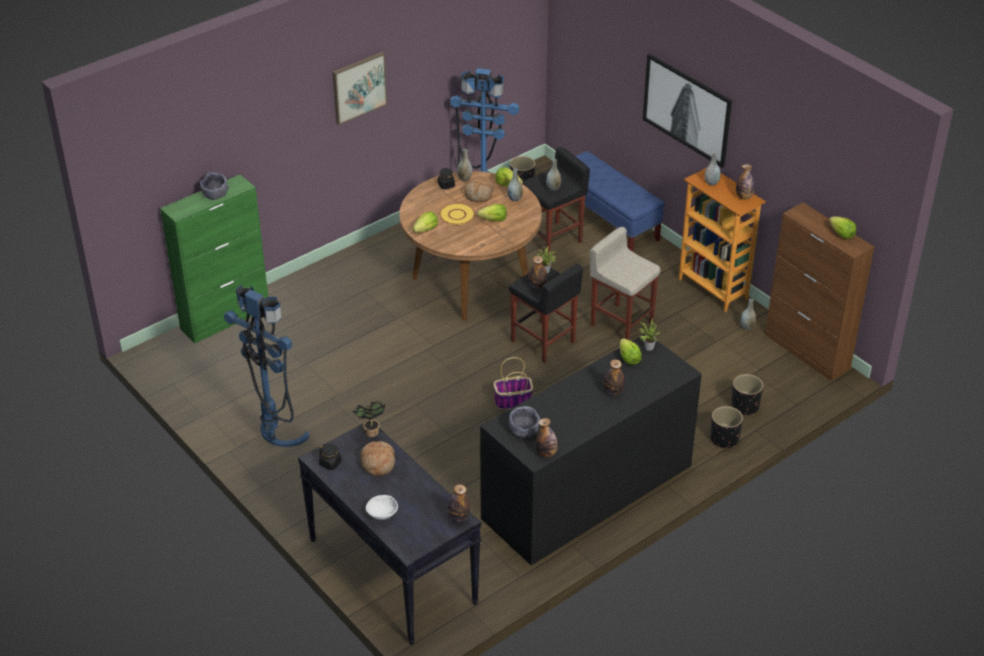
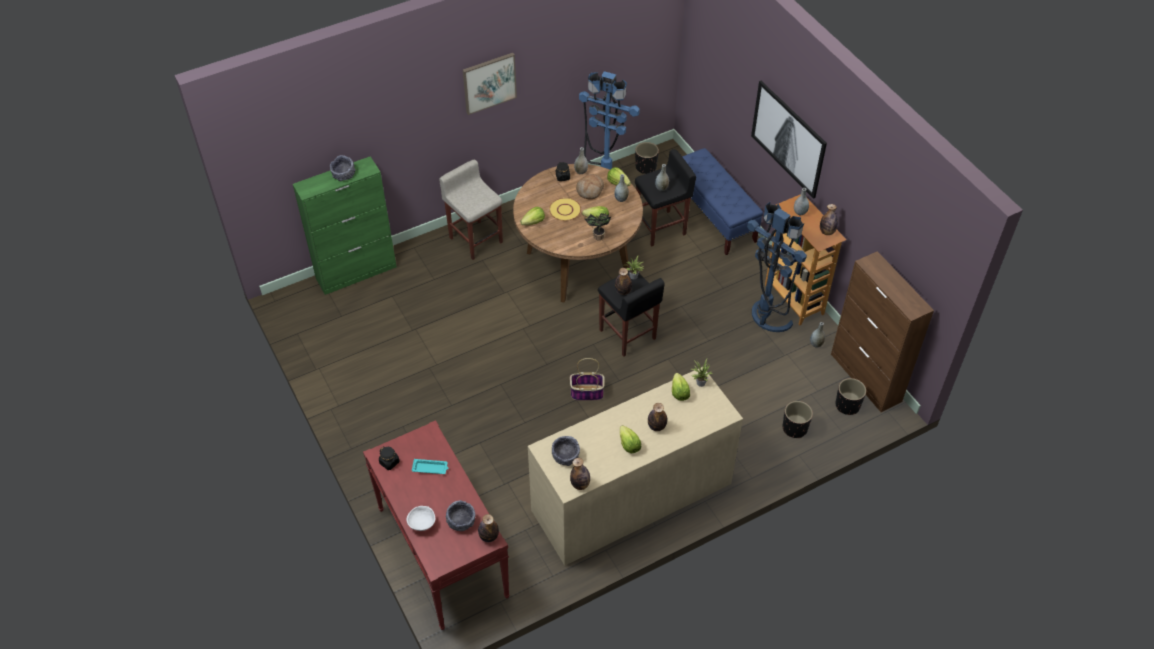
camera: 10 degrees right, 10 degrees up
blue floor lamp [224,285,309,447] -> blue floor lamp moved to [747,202,807,332]
black console table [298,422,481,645] -> red console table [363,420,510,630]
potted plant [351,401,386,437] -> potted plant moved to [584,213,612,240]
bread [360,441,395,476] -> turquoise tray [412,459,448,474]
black dresser [480,333,702,566] -> beige dresser [528,367,743,565]
beige stool [590,227,661,340] -> beige stool moved to [439,159,503,260]
black planter [711,406,743,448] -> black planter moved to [835,378,866,415]
lettuce [829,216,856,239] -> lettuce moved to [620,425,642,453]
none -> grey bowl [446,500,475,531]

